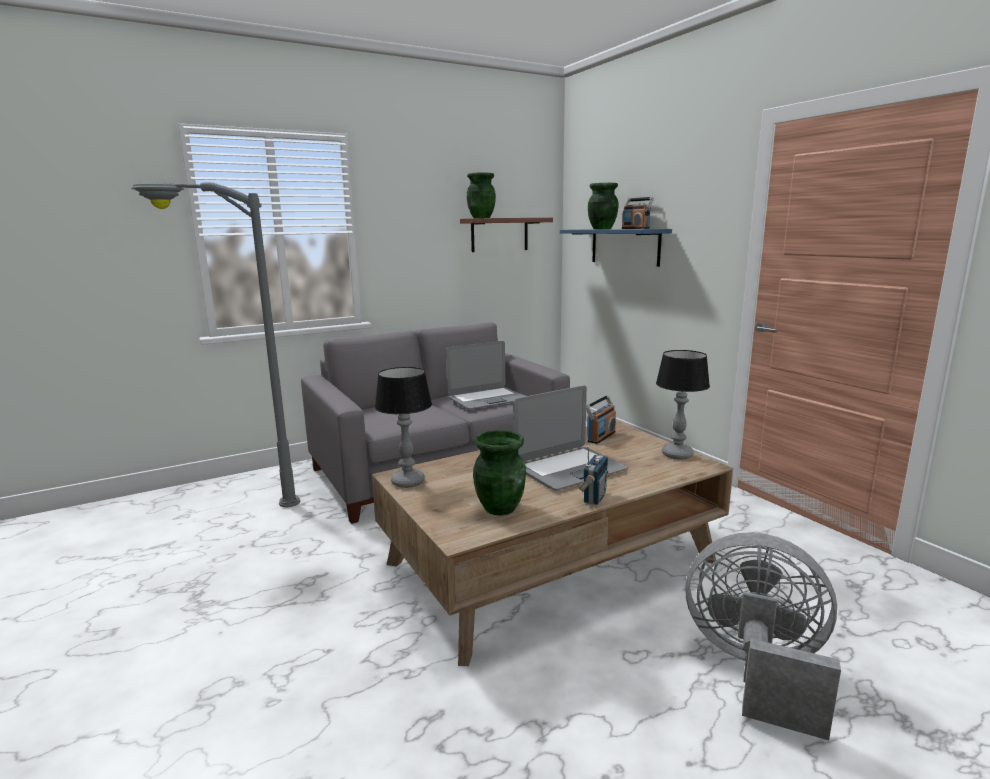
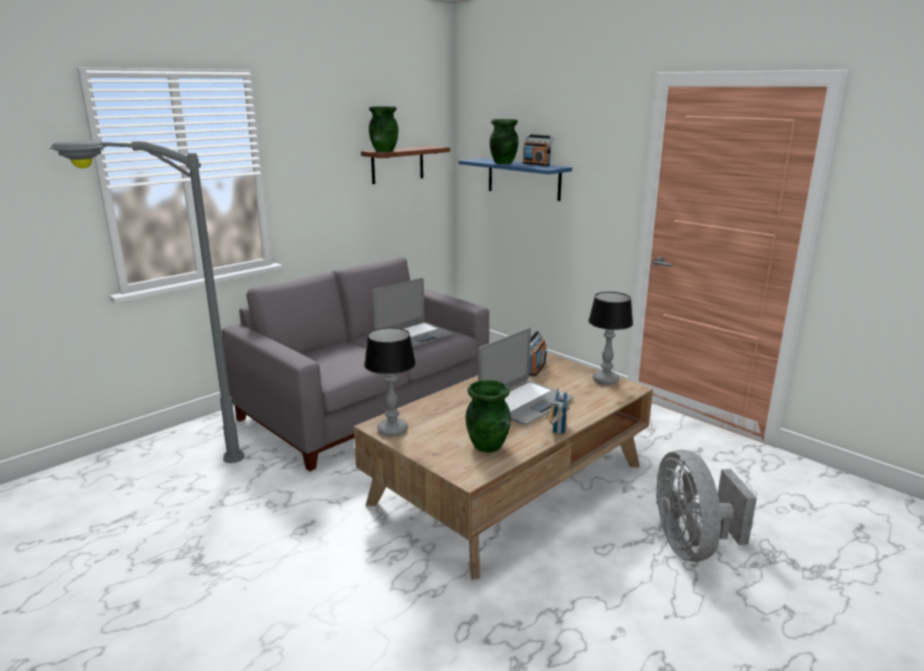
camera: 15 degrees left, 5 degrees up
grey fan [685,532,841,740] -> grey fan turned 105 degrees counterclockwise [656,450,757,562]

